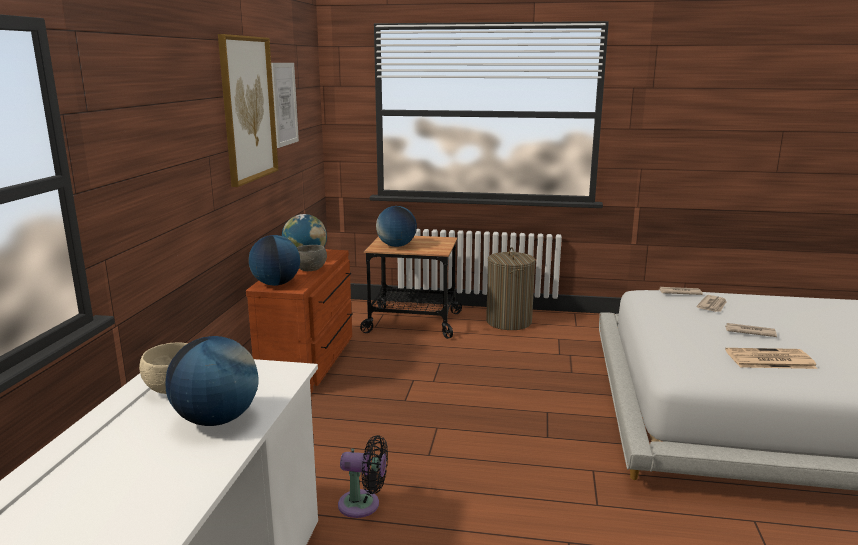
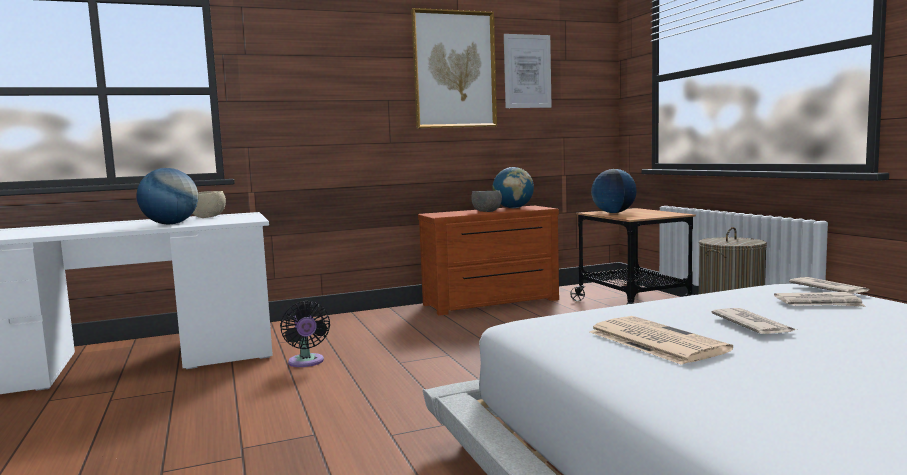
camera: 60 degrees right, 10 degrees down
globe [249,235,300,286] -> none

